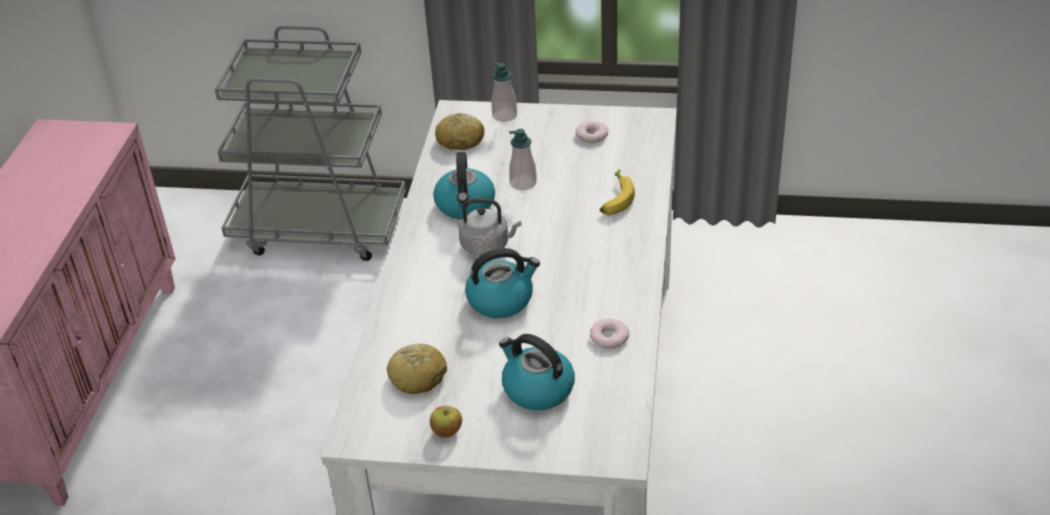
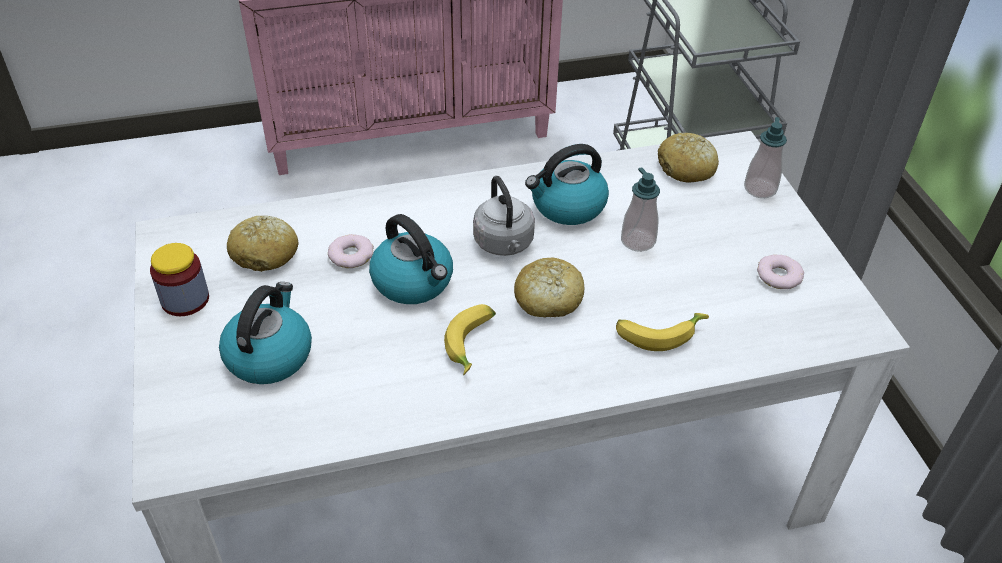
camera: 65 degrees right, 5 degrees up
apple [430,406,462,438] -> jar [150,243,209,316]
donut [590,319,629,348] -> donut moved to [328,234,374,268]
none -> banana [444,304,496,375]
none -> bread [514,257,584,318]

